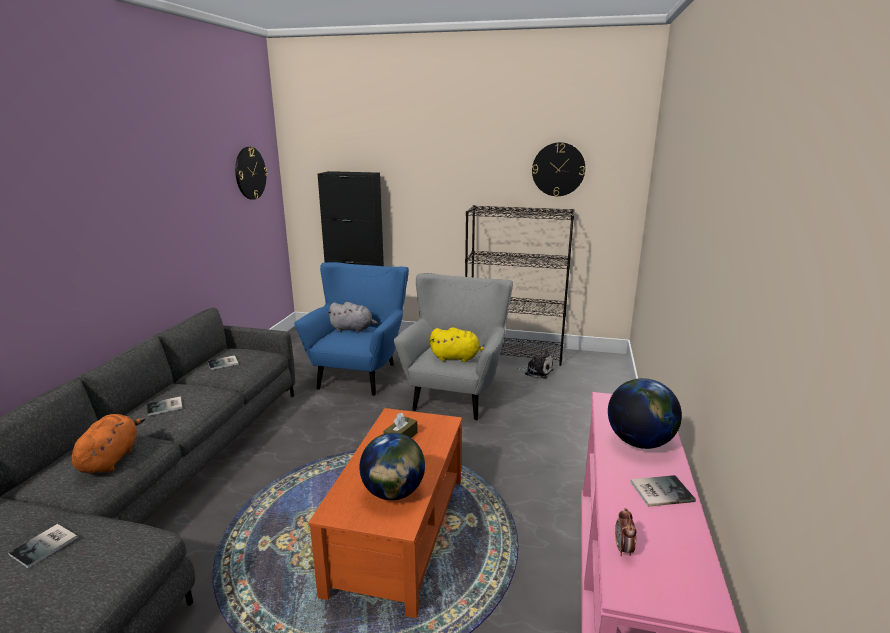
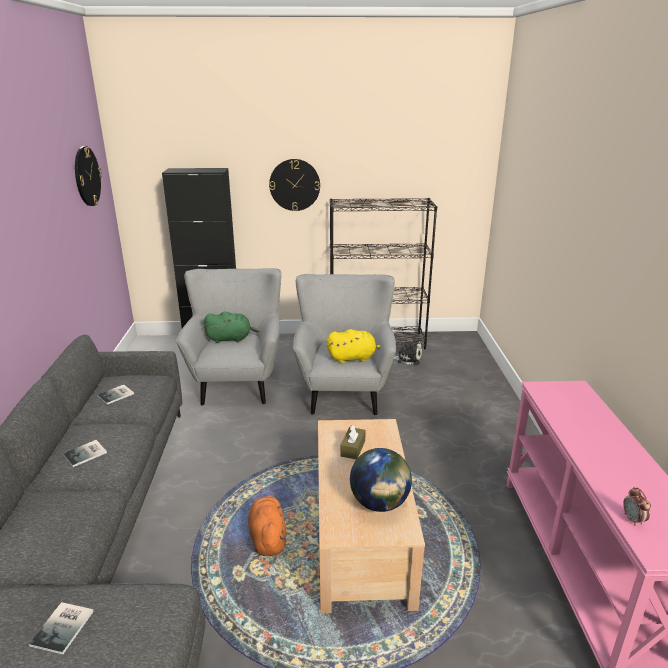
camera: 15 degrees left, 5 degrees up
orange plush toy [72,414,145,474] -> orange plush toy moved to [248,494,286,556]
blue armchair [294,262,409,396] -> grey armchair [176,268,281,406]
orange coffee table [308,408,462,618] -> beige coffee table [318,419,425,613]
grey plush toy [327,302,378,333] -> green plush toy [204,312,260,343]
wall clock [532,142,585,196] -> wall clock moved to [269,159,320,211]
globe [608,378,682,449] -> none
book [630,475,696,507] -> none

